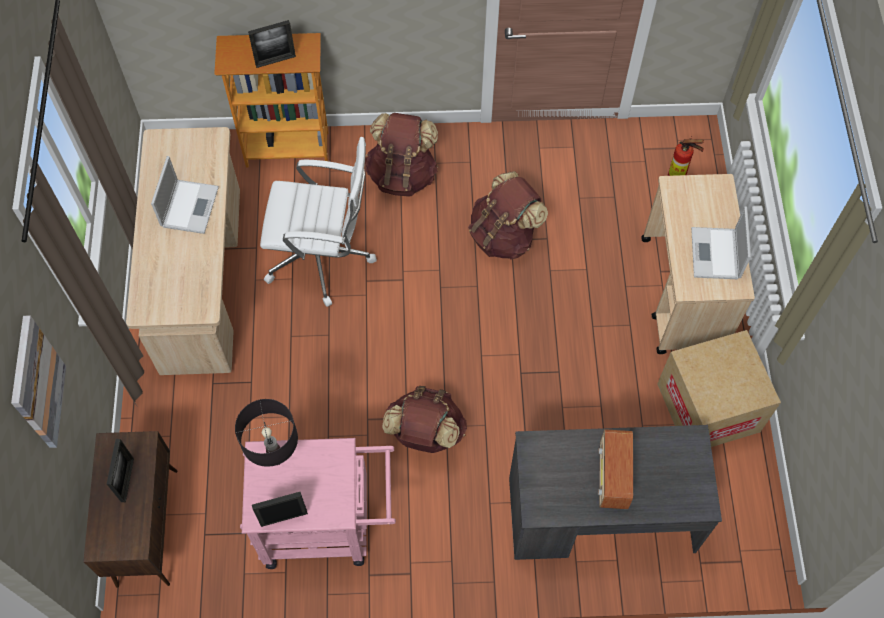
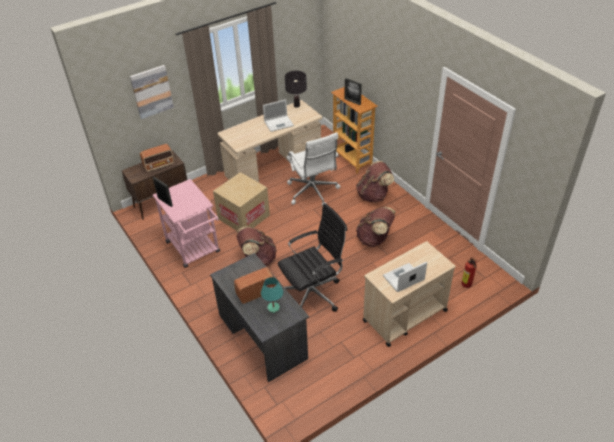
camera: 60 degrees right, 20 degrees down
picture frame [107,439,134,502] -> radio [140,144,174,172]
black table lamp [235,399,298,467] -> black table lamp moved to [285,71,307,108]
cardboard box [657,330,781,447] -> cardboard box moved to [213,172,270,231]
none -> turquoise table lamp [261,277,283,313]
none -> black office chair [278,203,347,312]

